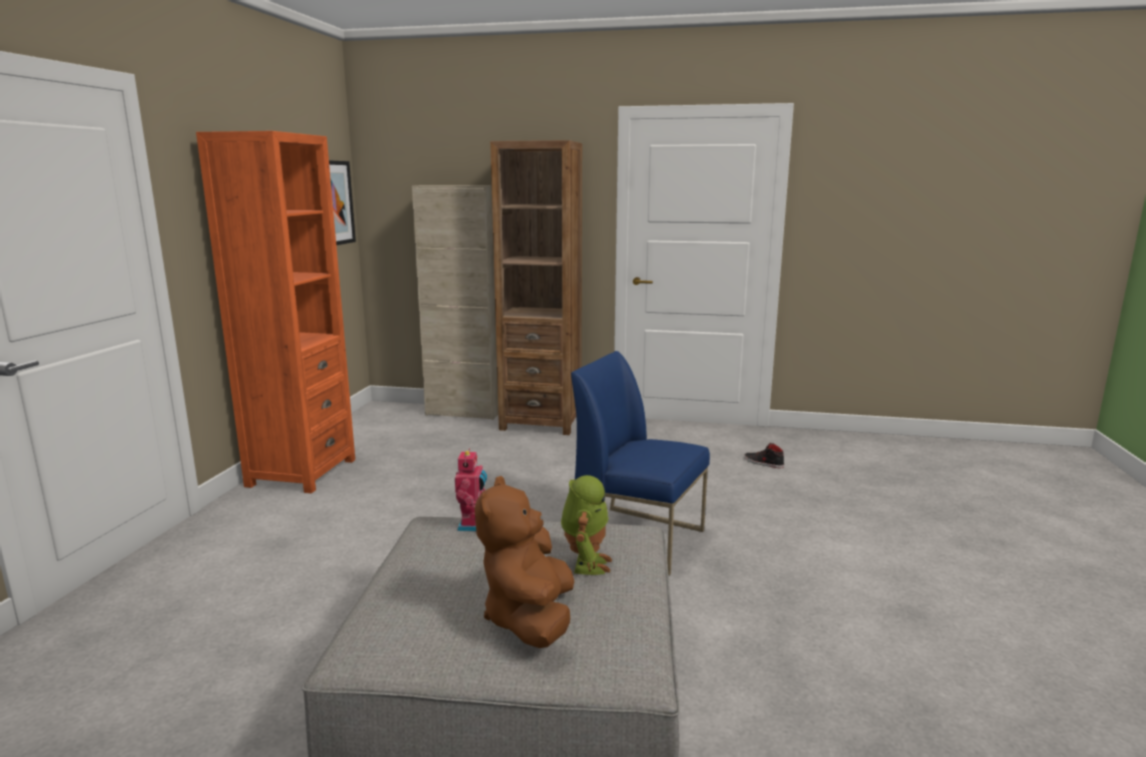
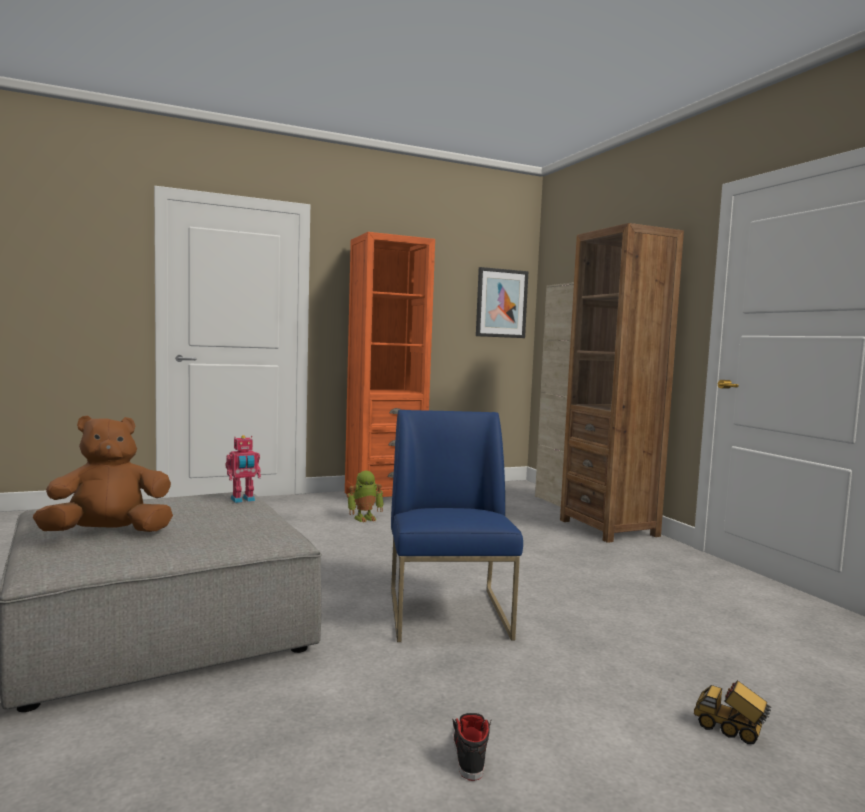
camera: 55 degrees right, 10 degrees down
toy robot [561,475,612,575] -> toy robot moved to [347,471,384,522]
black shoe [744,443,784,468] -> black shoe moved to [453,713,491,781]
none -> toy truck [694,680,772,744]

